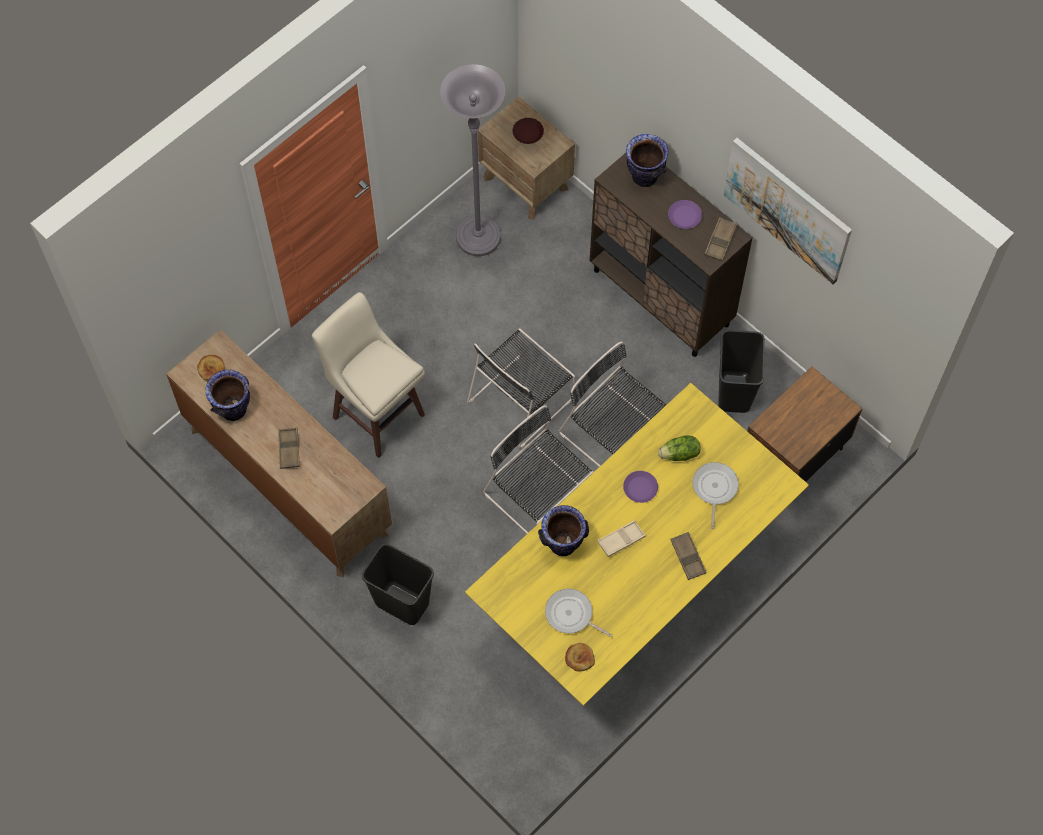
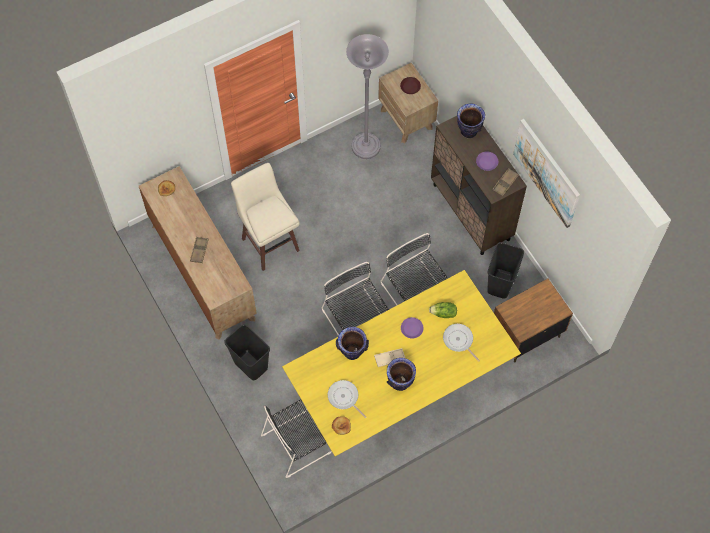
camera: 15 degrees right, 0 degrees up
vase [205,370,250,421] -> vase moved to [387,358,416,391]
black chair [467,328,575,448] -> black chair moved to [261,400,332,478]
brown tray [670,532,707,580] -> none
frying pan [693,462,739,529] -> frying pan turned 60 degrees counterclockwise [443,324,480,362]

